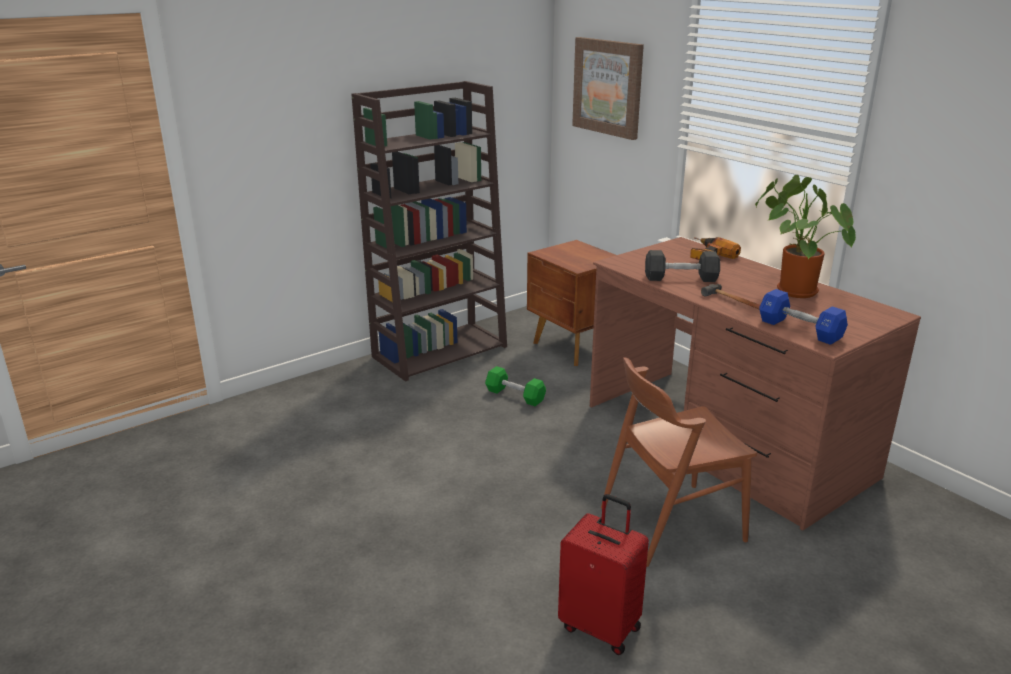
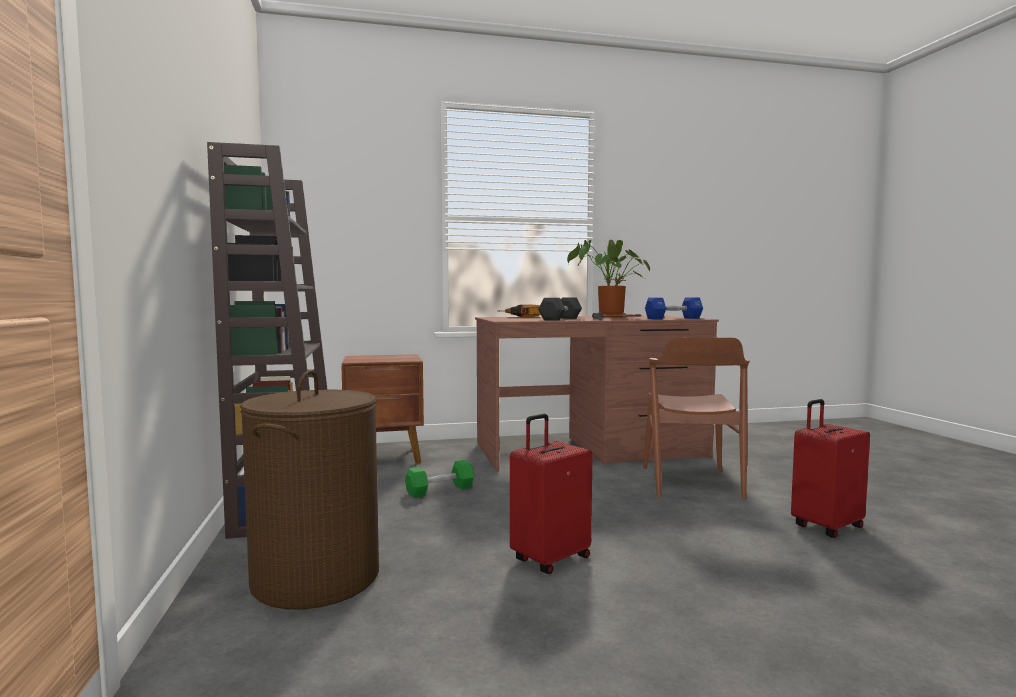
camera: 65 degrees left, 20 degrees down
picture [572,37,644,140] -> none
none -> brown laundry basket [240,370,379,609]
none -> red suitcase [510,414,592,574]

